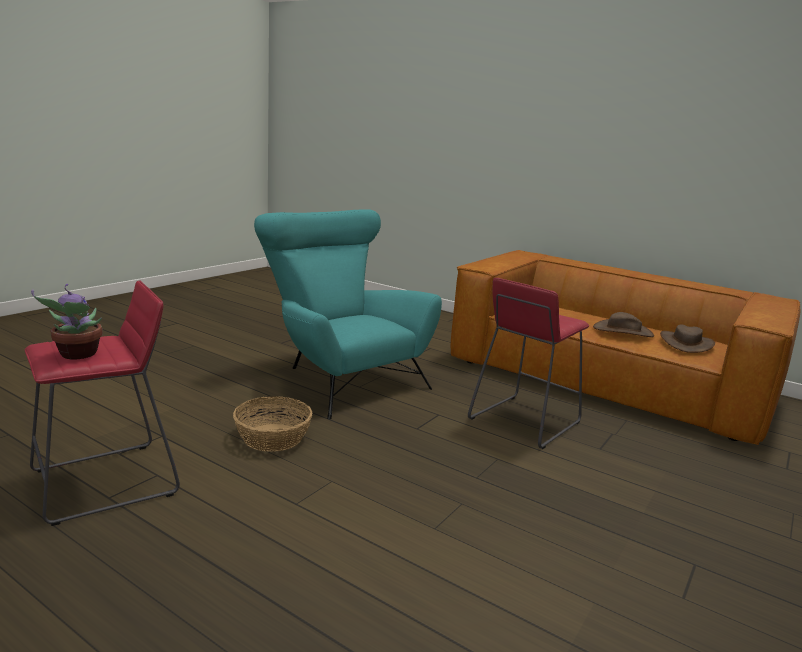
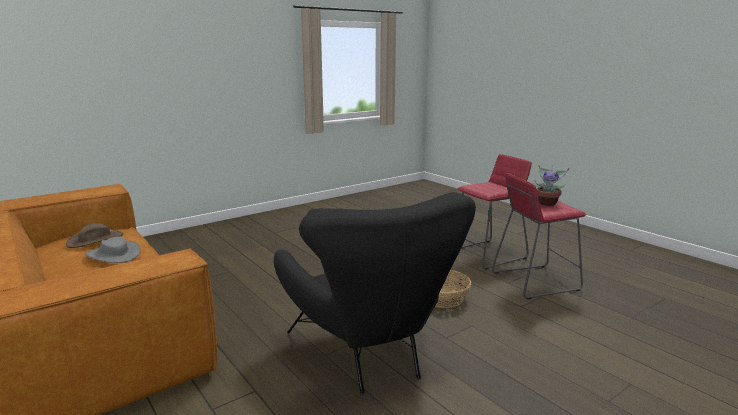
camera: 160 degrees left, 0 degrees up
turquoise armchair [254,209,442,419] -> black armchair [274,192,476,394]
red stool [468,278,589,449] -> red stool moved to [458,154,532,270]
brown hat [593,312,654,337] -> grey hat [86,237,141,263]

